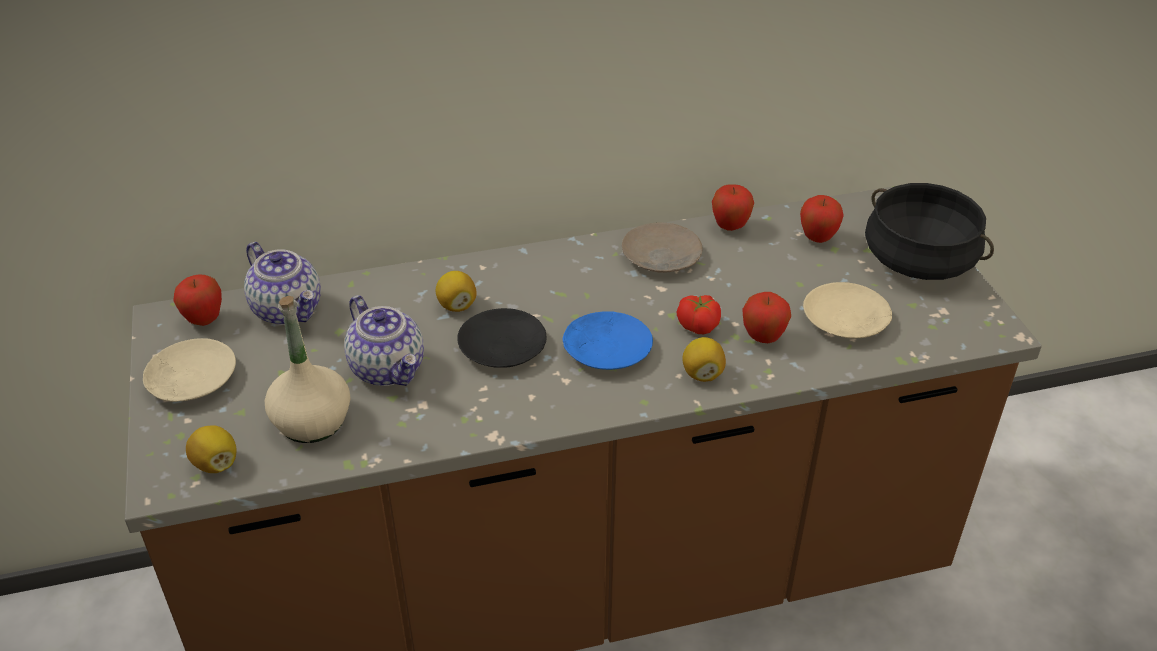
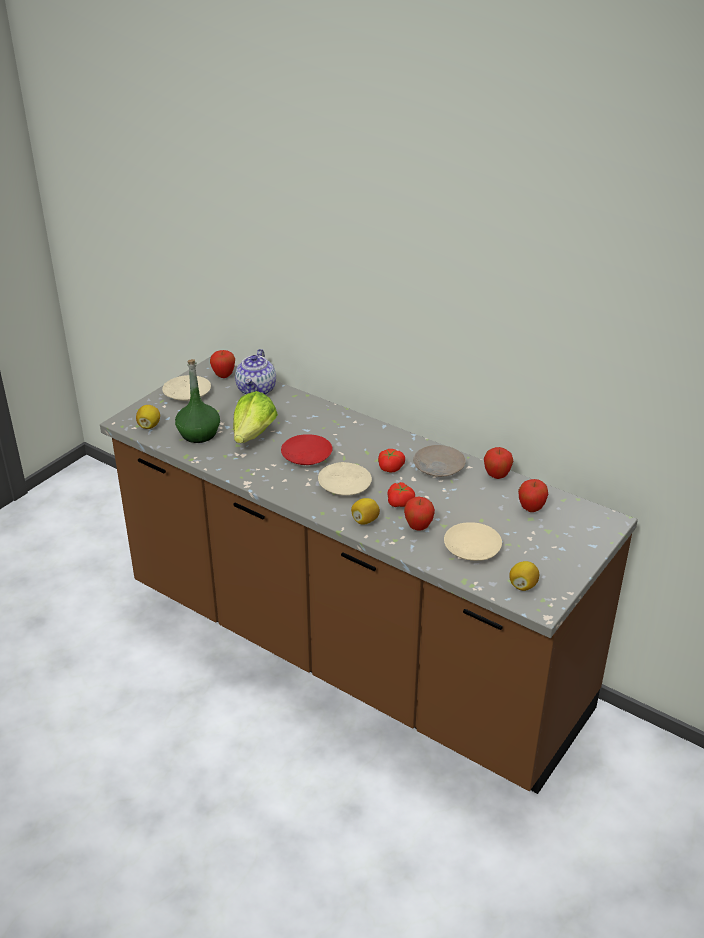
camera: 50 degrees right, 5 degrees down
beige bottle [265,296,351,443] -> green bottle [175,359,220,443]
teapot [344,295,424,386] -> lettuce [233,391,278,443]
lemon [435,271,477,312] -> lemon moved to [509,561,539,591]
black plate [457,308,546,368] -> red plate [281,434,333,465]
blue plate [563,311,653,370] -> beige plate [318,462,372,496]
black cooking pot [865,183,994,280] -> none
none -> tomato [378,449,405,473]

